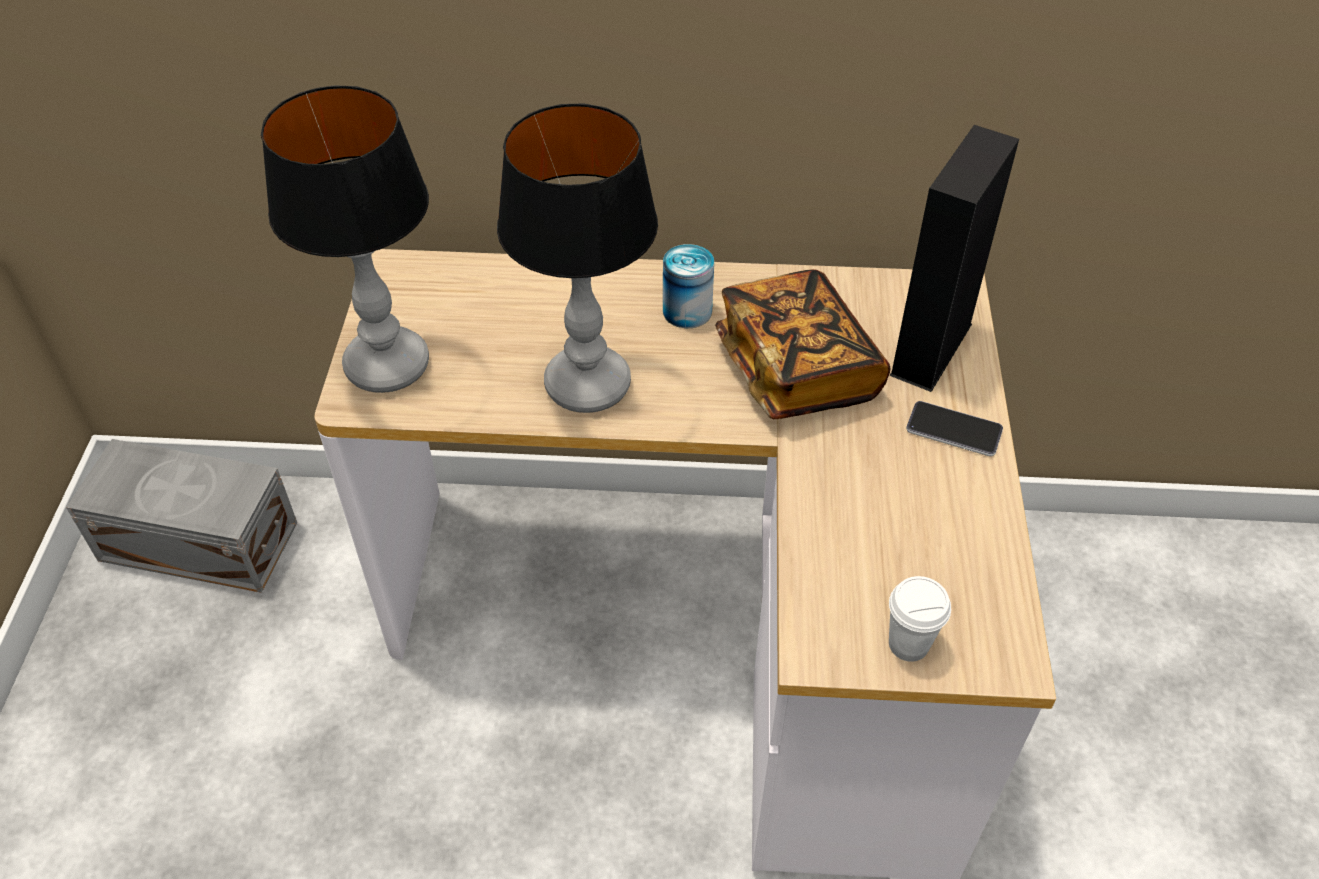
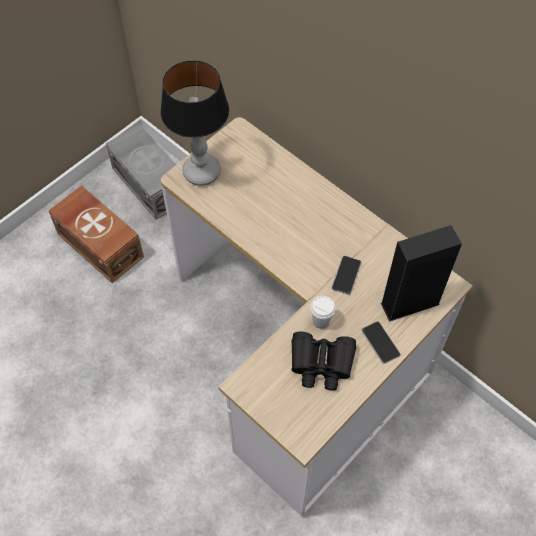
camera: 40 degrees right, 10 degrees up
table lamp [497,103,658,413] -> none
can [663,244,714,328] -> none
book [715,269,890,419] -> phone [331,256,362,295]
white cup [889,576,951,662] -> white cup moved to [310,296,336,329]
none -> brown storage box [48,185,144,283]
none -> black binoculars [291,332,356,390]

